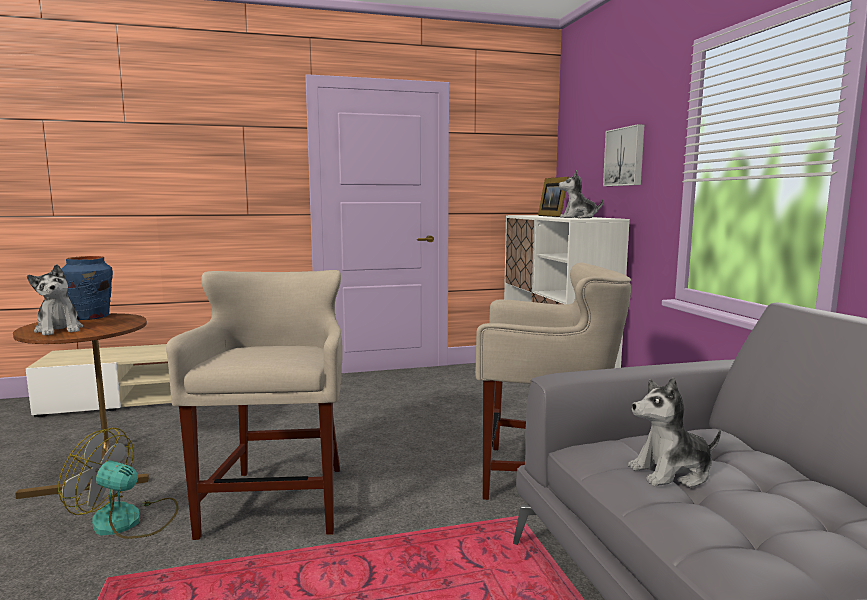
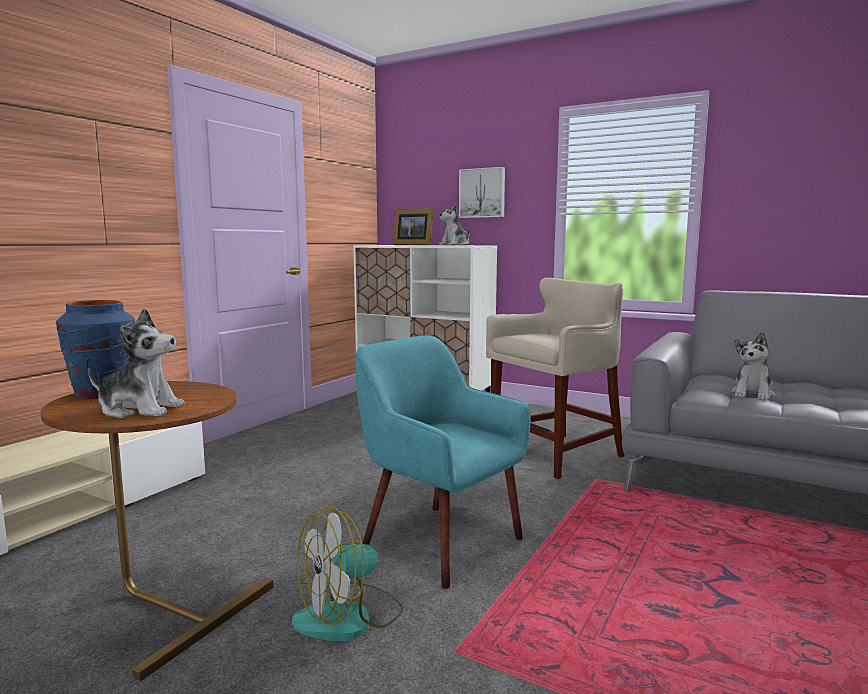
camera: 45 degrees left, 0 degrees up
beige stool [166,270,343,540] -> turquoise armchair [355,336,531,589]

